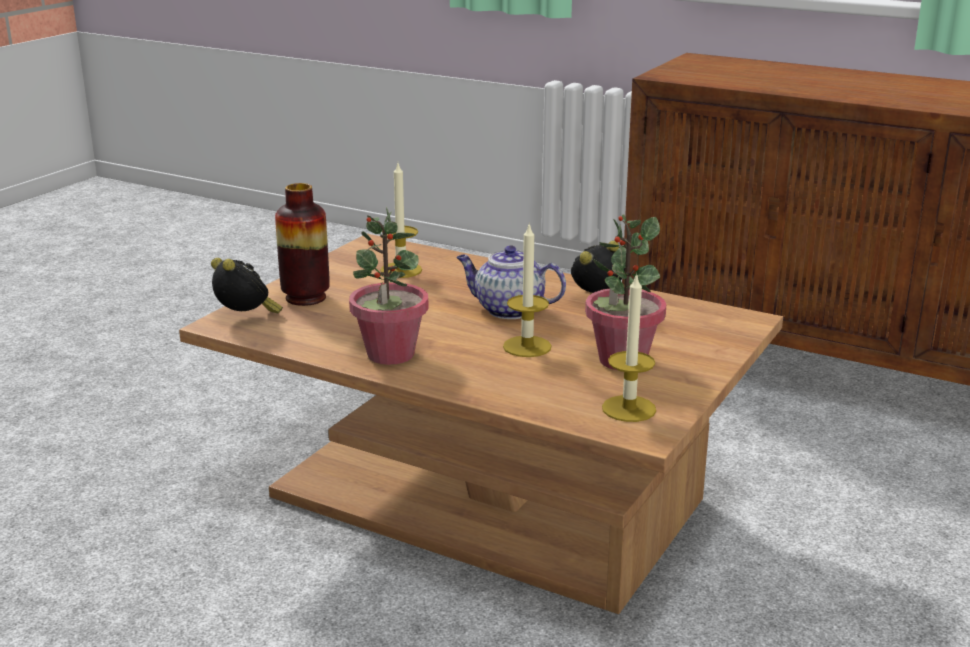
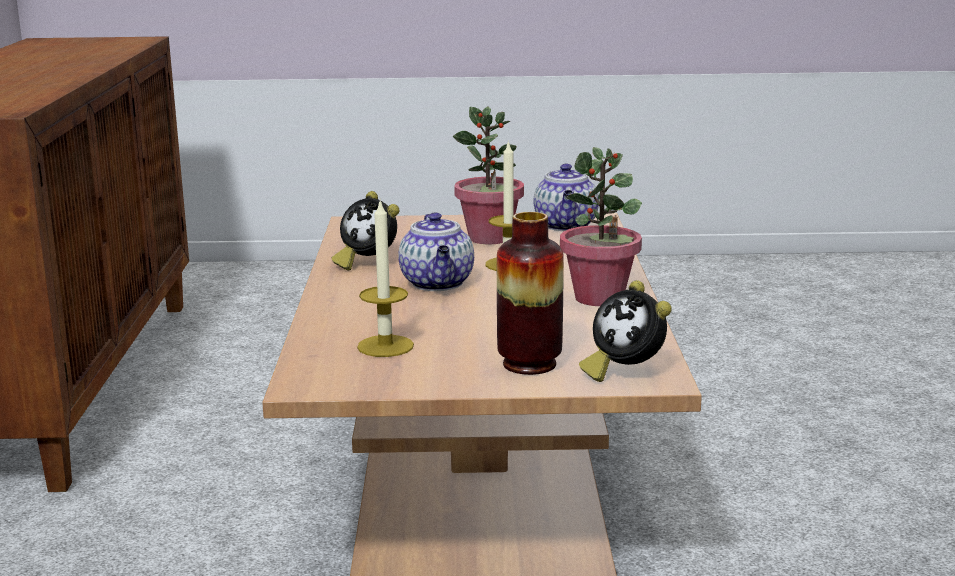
camera: 120 degrees left, 5 degrees down
alarm clock [211,258,283,313] -> alarm clock turned 60 degrees counterclockwise [579,280,672,382]
candle [602,273,656,422] -> teapot [533,164,599,231]

